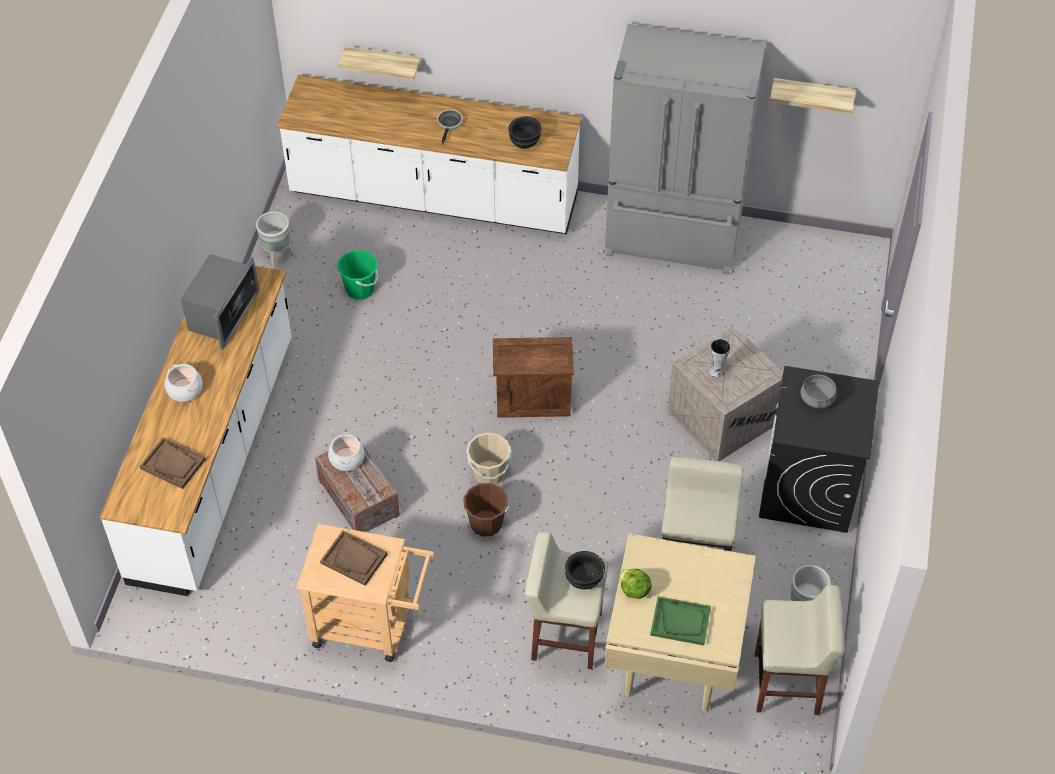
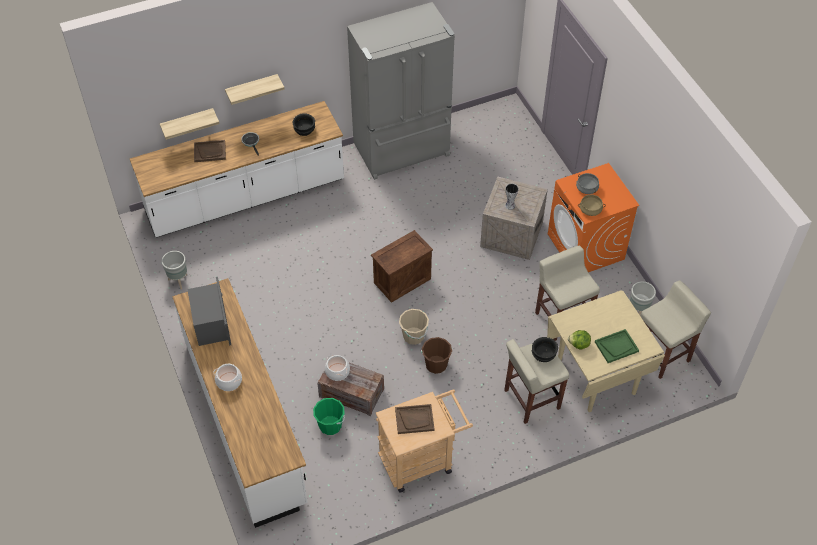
camera: 35 degrees left, 0 degrees up
brown tray [139,437,206,489] -> brown tray moved to [194,140,226,162]
green bucket [337,250,379,300] -> green bucket moved to [313,398,345,435]
black washing machine [759,366,879,533] -> orange washing machine [548,163,639,272]
shelf [770,78,856,114] -> shelf moved to [225,74,285,105]
none -> beige cooking pot [578,195,606,216]

